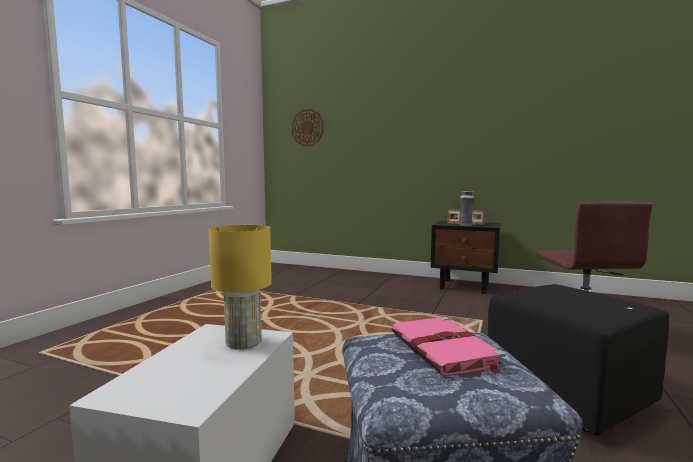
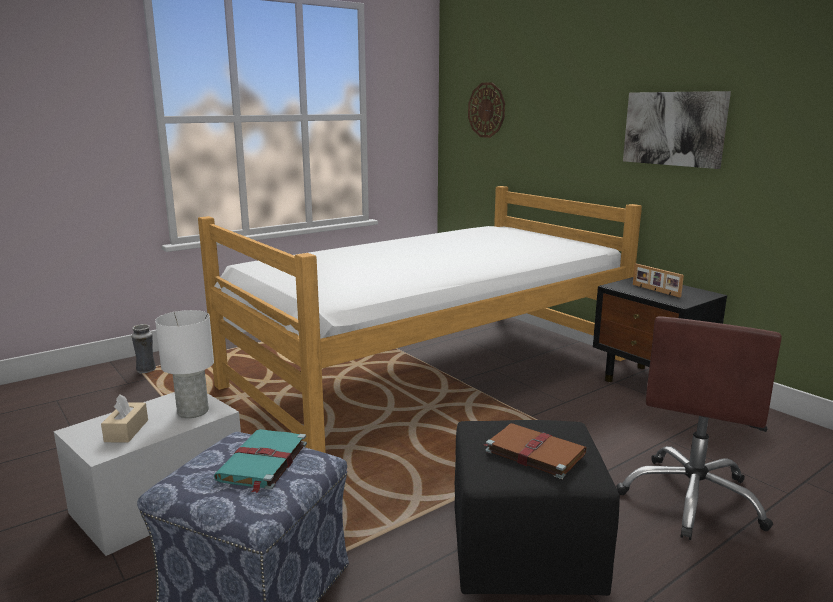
camera: 30 degrees right, 10 degrees up
yellow table lamp [209,225,272,349] -> white table lamp [155,310,214,418]
pink book [392,317,506,376] -> turquoise book [214,429,307,493]
vase [459,191,475,226] -> vase moved to [132,324,156,374]
none -> beige tissue box [101,395,148,442]
none -> bed [198,186,642,453]
none -> brown book [485,423,587,479]
none -> picture [623,91,731,169]

